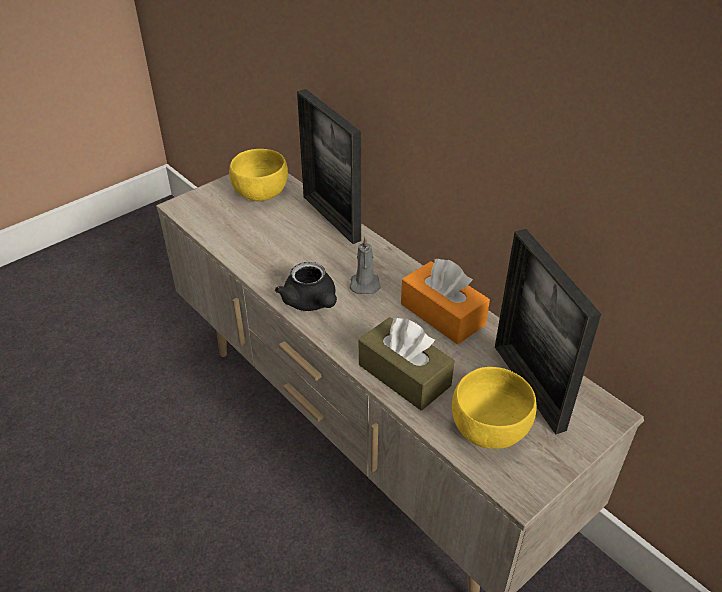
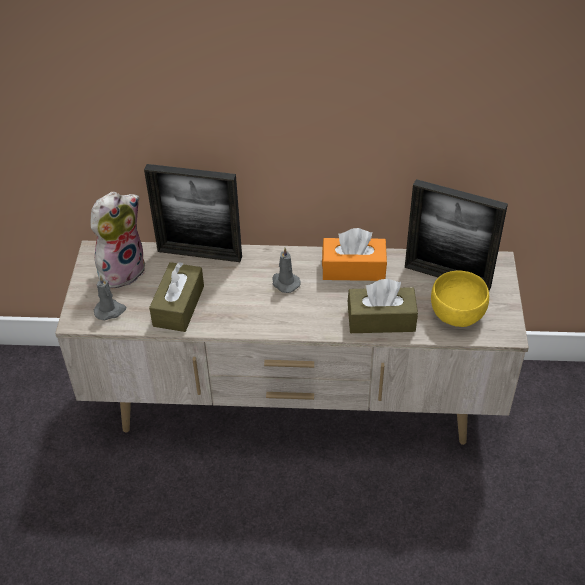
camera: 45 degrees left, 5 degrees up
yellow bowl [229,149,288,201] -> plush toy [91,192,145,289]
black teapot [275,262,337,311] -> none
none -> grey candle [94,275,126,321]
none -> brown tissue box [149,262,204,332]

